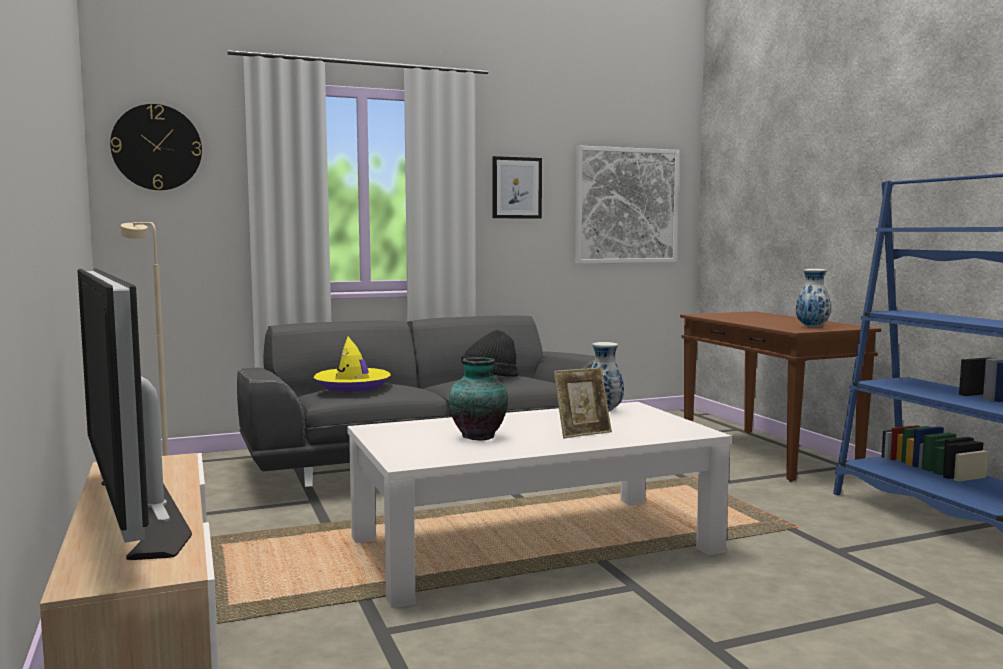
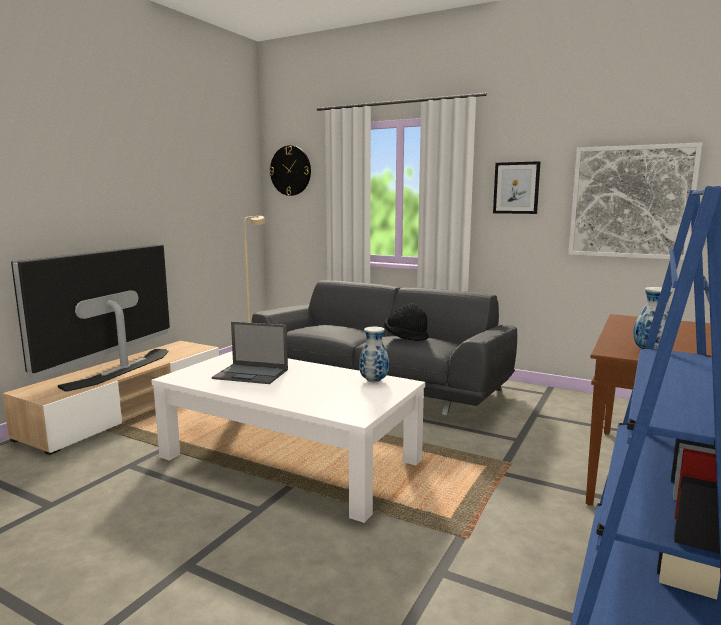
camera: 50 degrees right, 5 degrees up
yellow hat [313,337,391,392] -> none
vase [449,357,508,440] -> laptop [212,322,288,384]
picture frame [554,368,612,438] -> none

